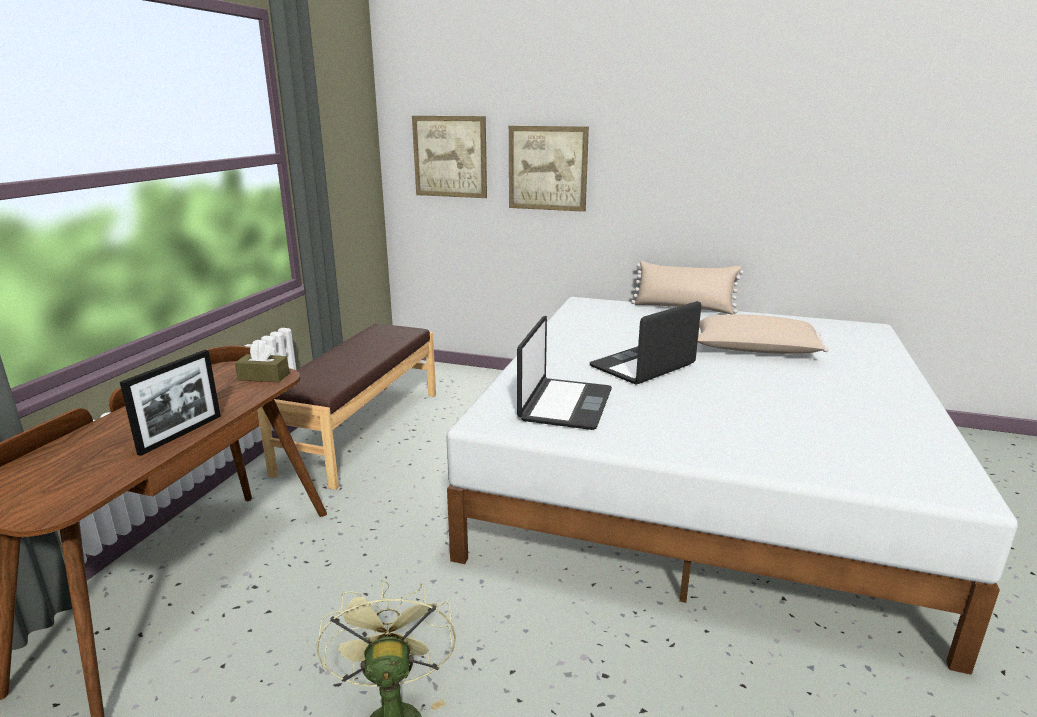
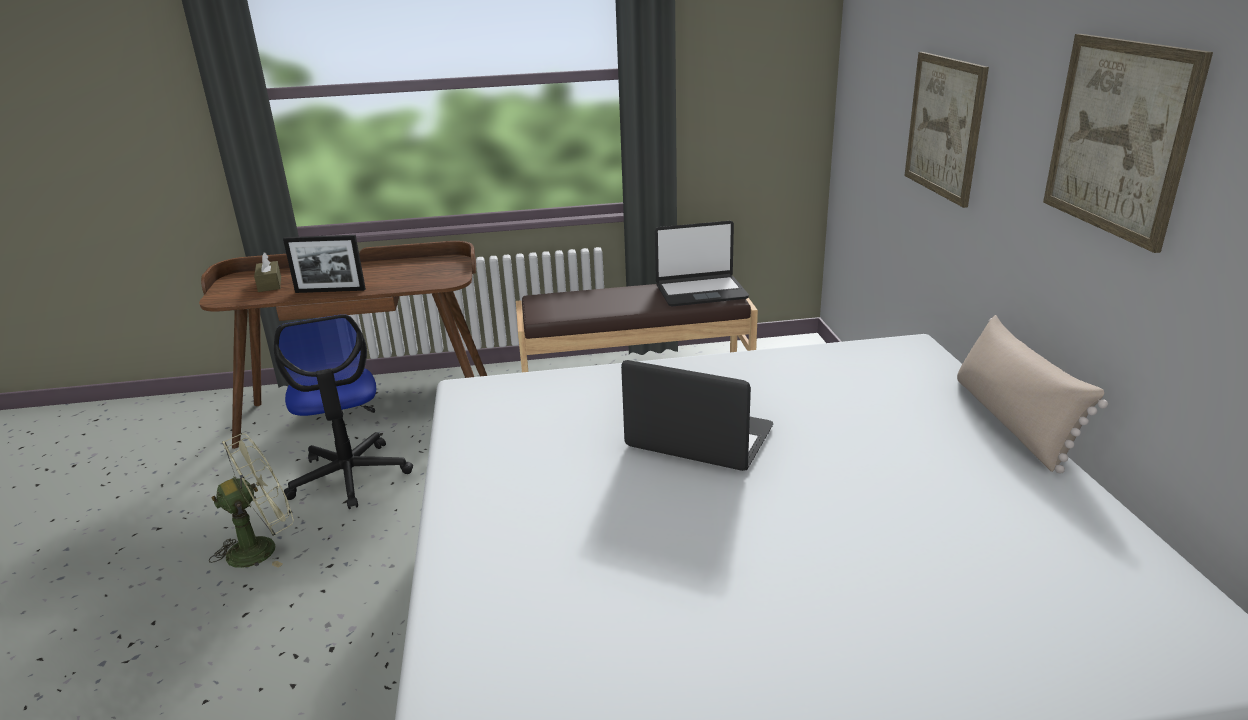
camera: 65 degrees right, 5 degrees up
brown tissue box [235,341,289,382] -> brown tissue box moved to [254,252,281,292]
picture [412,116,487,198] -> picture moved to [1043,34,1213,253]
laptop [517,316,612,430] -> laptop moved to [655,221,749,306]
beige pillow [698,315,829,354] -> none
none -> office chair [274,314,413,509]

